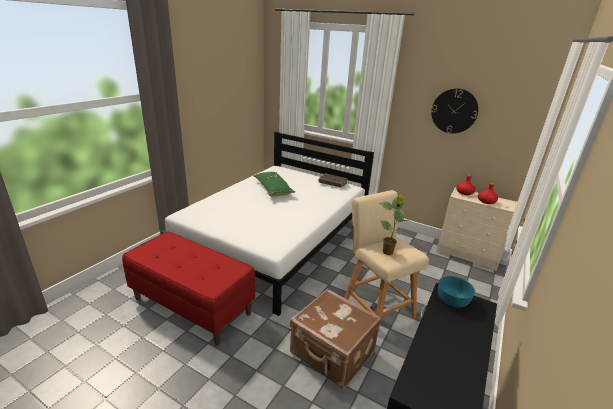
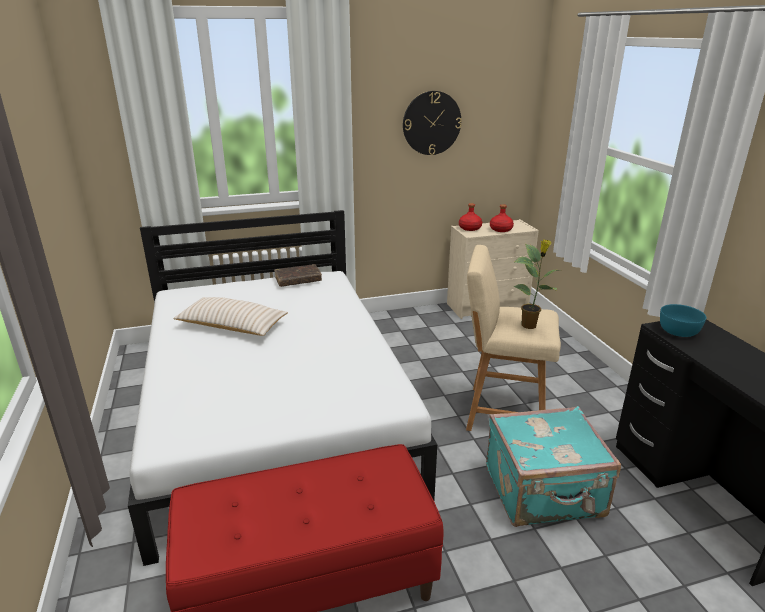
camera: 45 degrees left, 0 degrees up
green pillow [253,172,295,197] -> beige pillow [173,297,288,336]
brown suitcase [290,289,381,389] -> turquoise suitcase [486,406,621,527]

